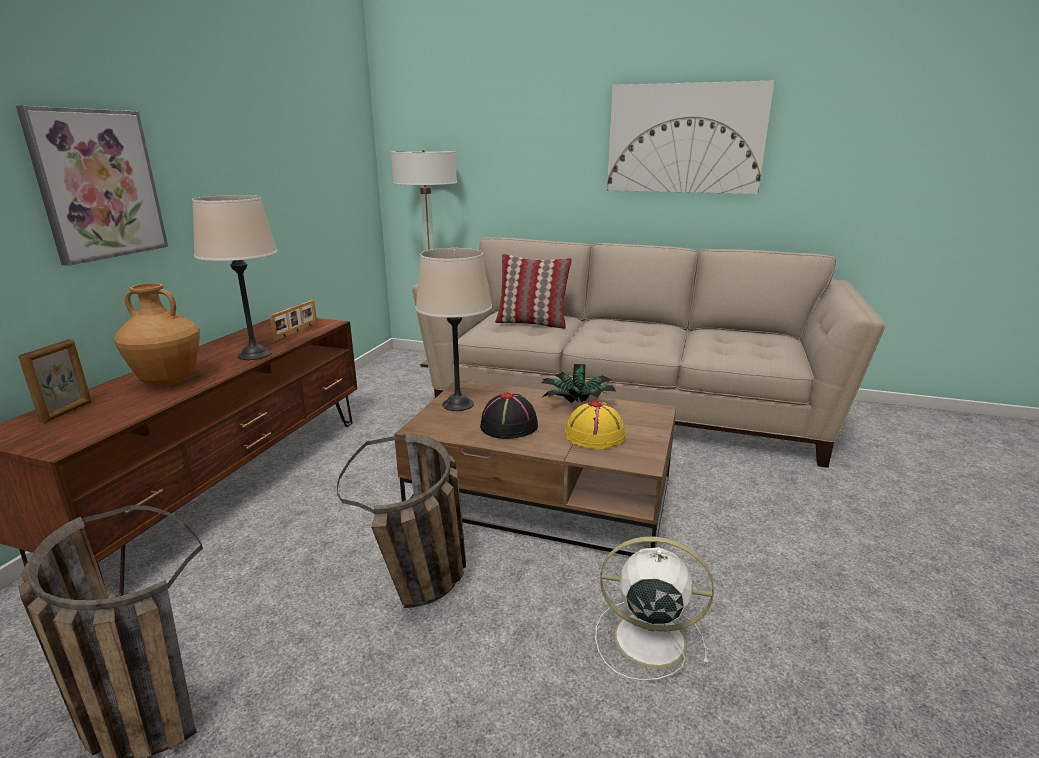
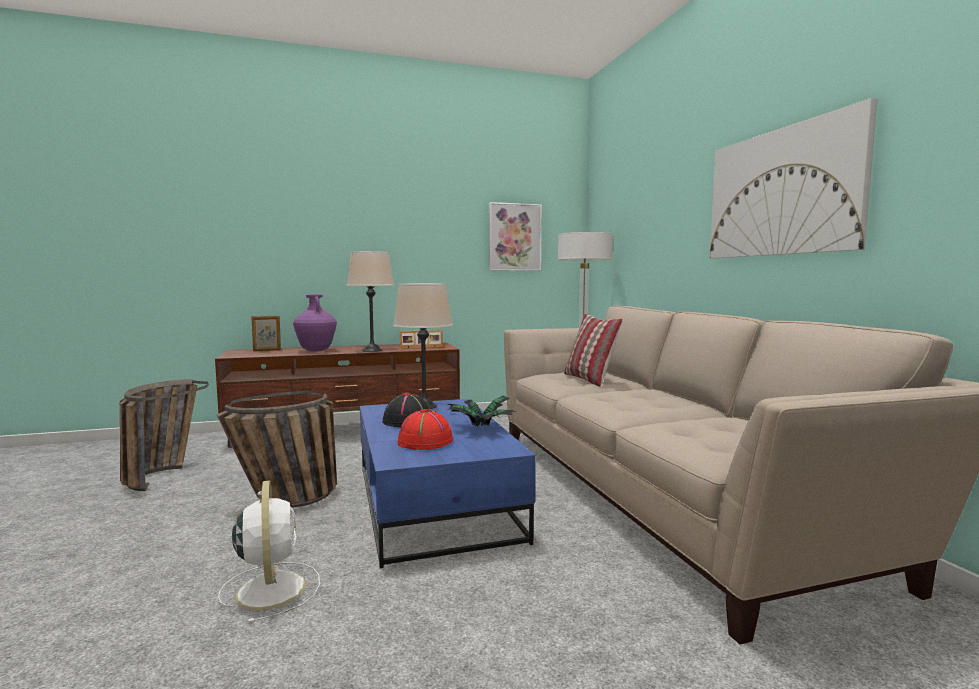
camera: 55 degrees right, 15 degrees down
picture [16,106,168,266] -> picture moved to [489,202,542,271]
brown vase [114,283,200,386] -> purple vase [293,295,337,352]
brown coffee table [394,379,676,556] -> blue coffee table [360,399,535,568]
yellow hat [565,401,626,449] -> red hat [397,409,453,450]

